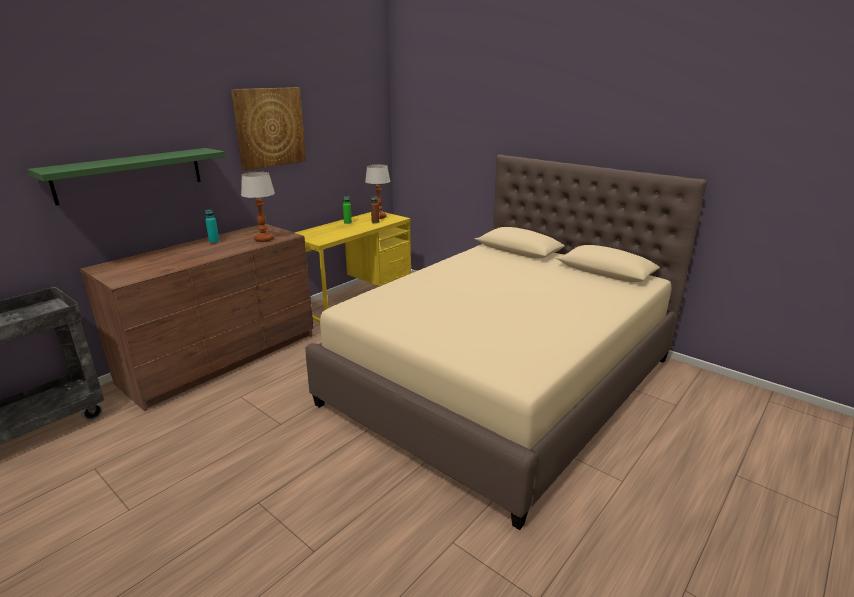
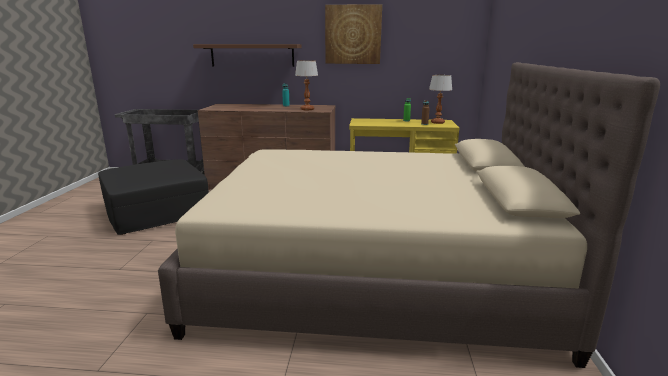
camera: 55 degrees right, 5 degrees down
green shelf [27,148,226,206] -> brown shelf [193,44,302,67]
none -> black ottoman [98,159,209,235]

